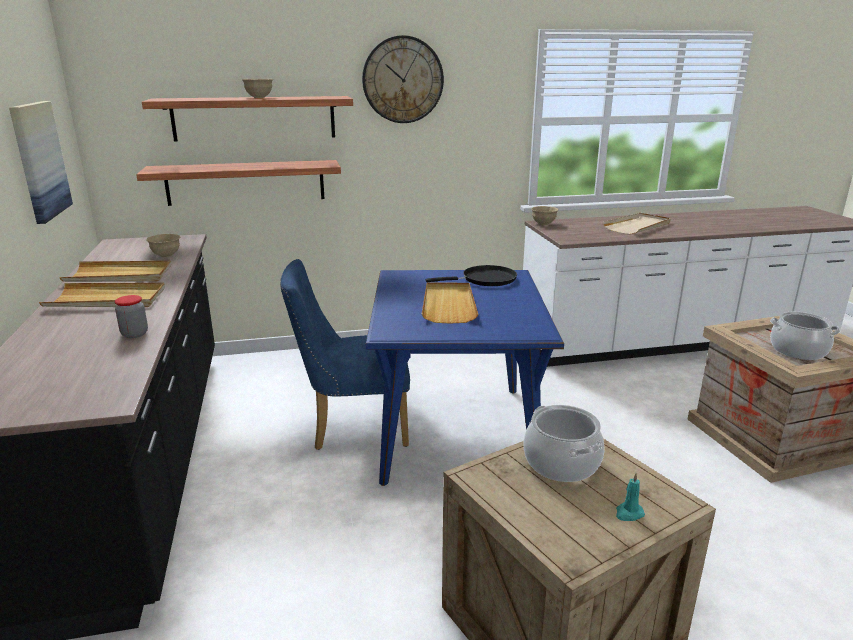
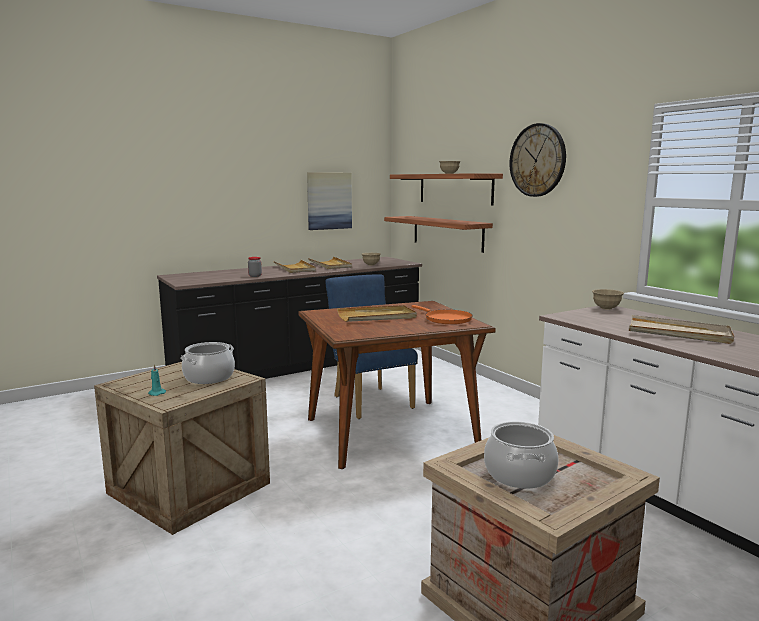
camera: 70 degrees right, 10 degrees down
blue dining table [366,270,564,486] -> brown dining table [298,301,496,469]
black frying pan [426,265,517,286] -> orange frying pan [411,305,473,324]

